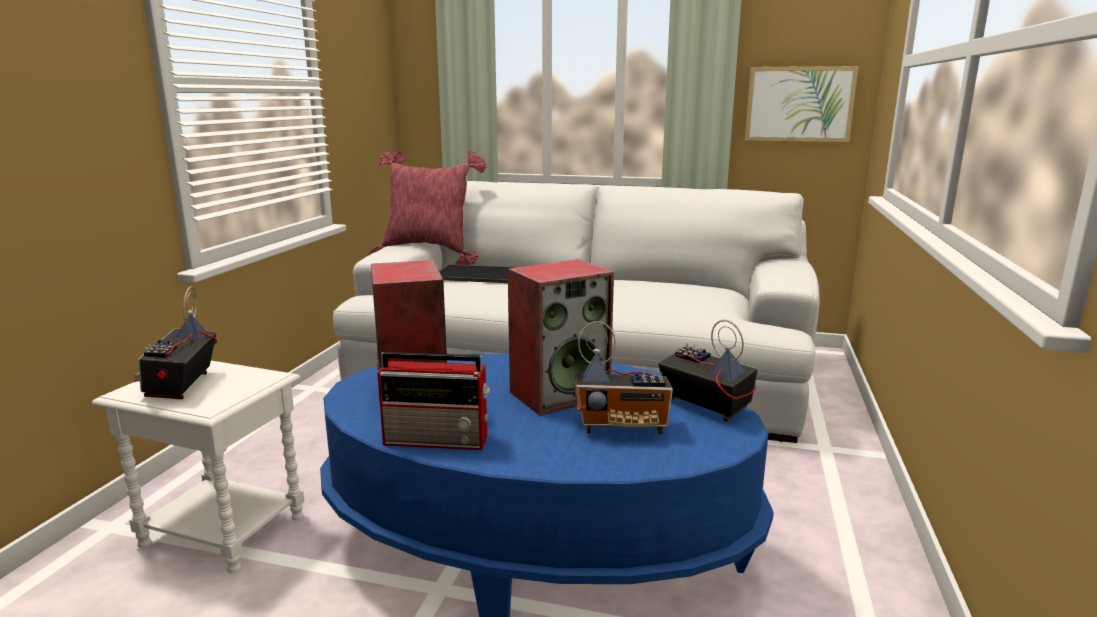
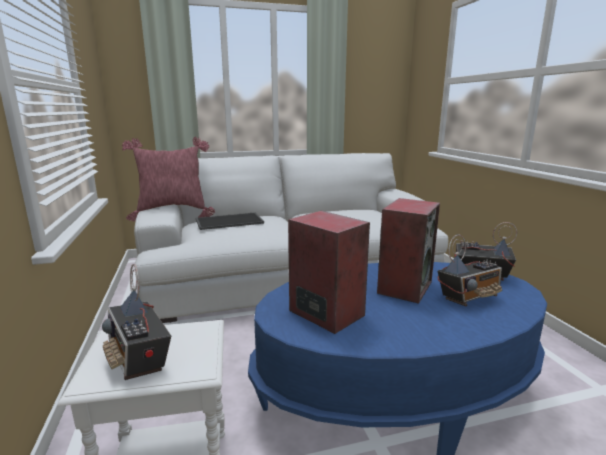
camera: 30 degrees left, 0 degrees up
radio [377,352,491,450] -> none
picture [745,66,859,142] -> none

